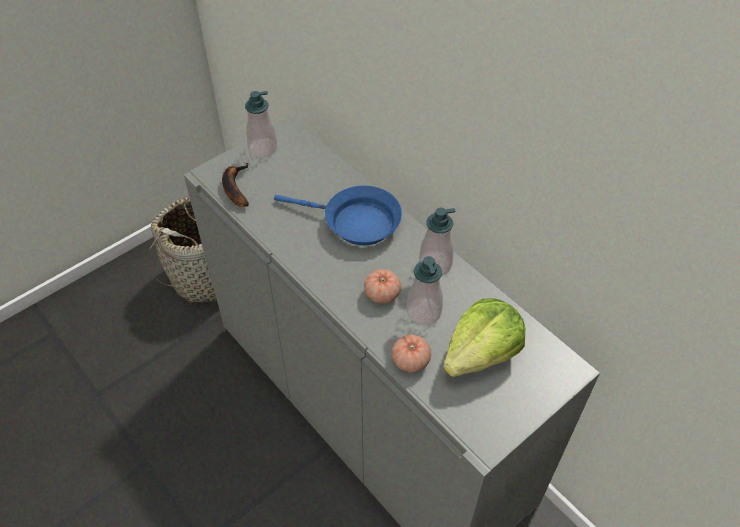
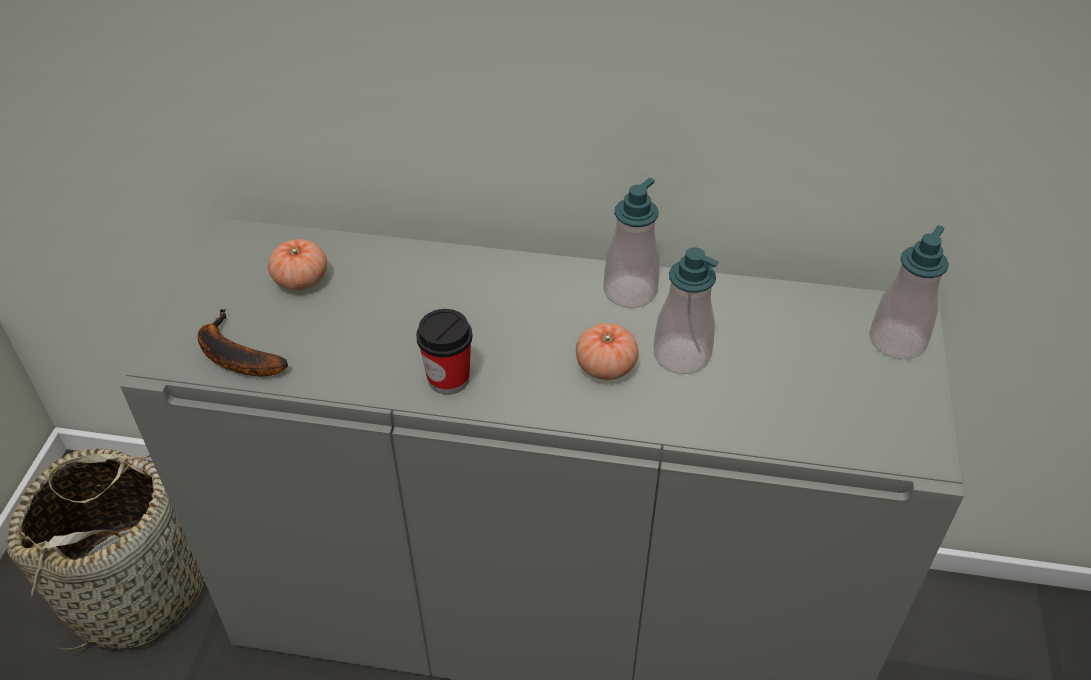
camera: 40 degrees left, 5 degrees down
soap dispenser [245,91,277,158] -> soap dispenser moved to [869,225,949,359]
blue frying pan [274,186,402,246] -> none
tomato [392,335,431,372] -> tomato moved to [268,239,327,290]
lettuce [443,298,525,377] -> none
none -> cup [416,309,473,395]

